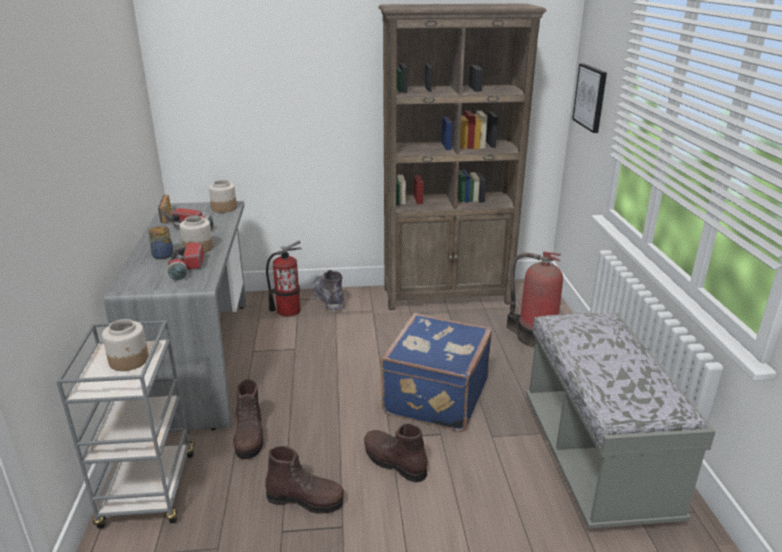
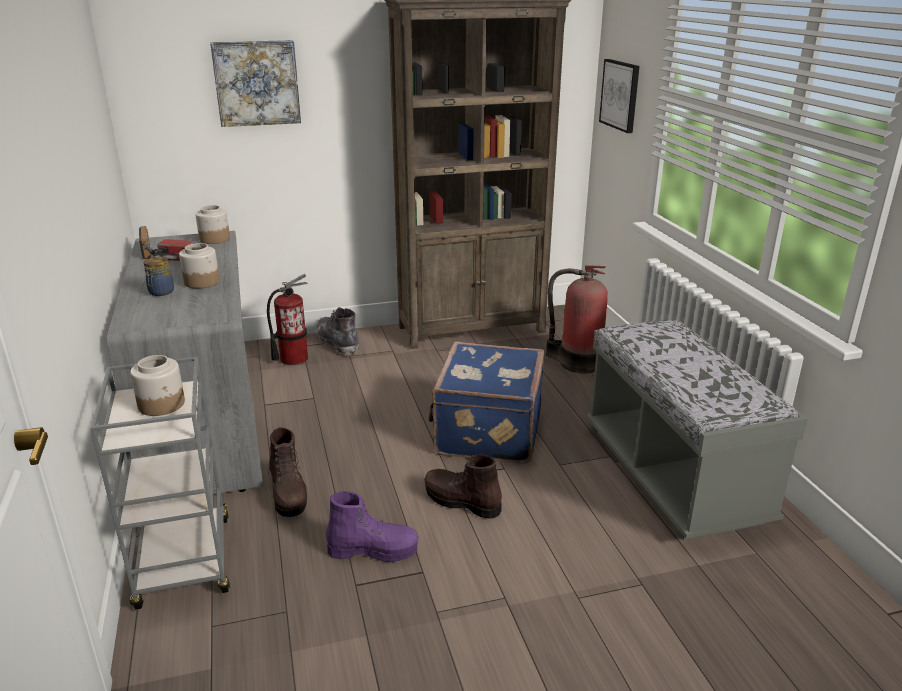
camera: 10 degrees left, 0 degrees up
flashlight [168,243,204,281] -> none
brown boot [265,446,344,514] -> purple boot [326,491,418,562]
none -> picture [210,40,301,127]

